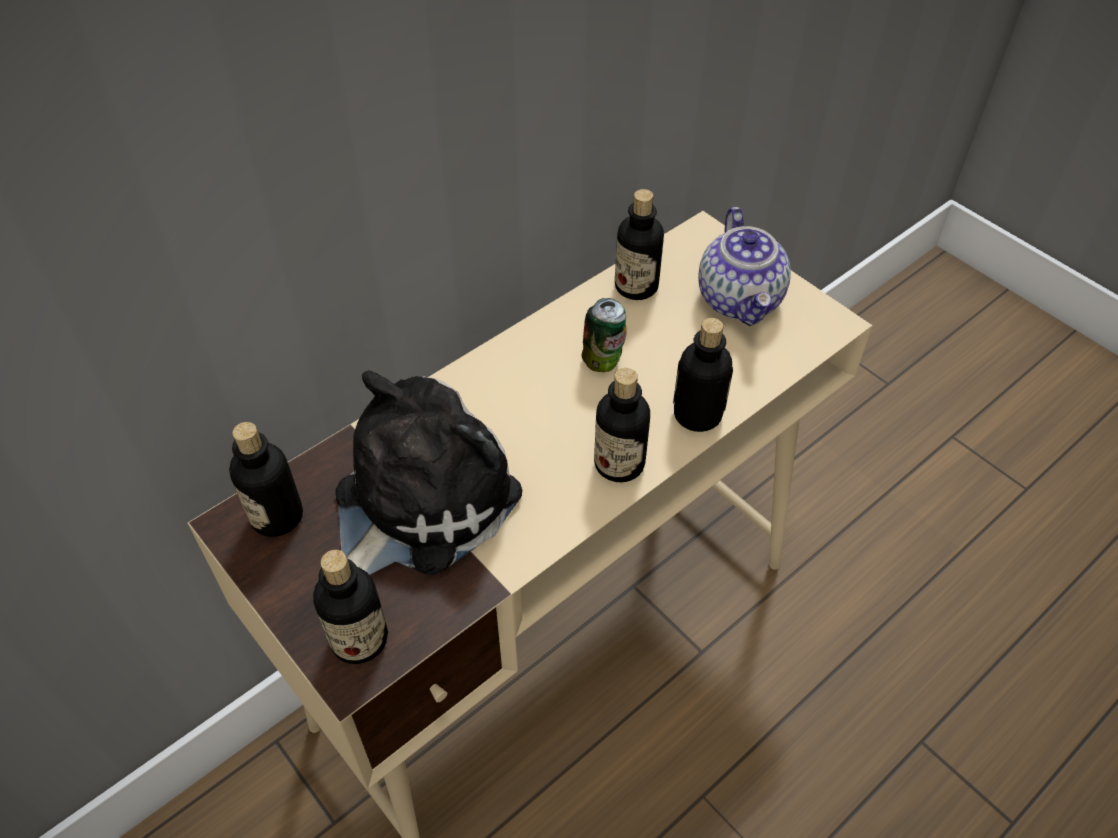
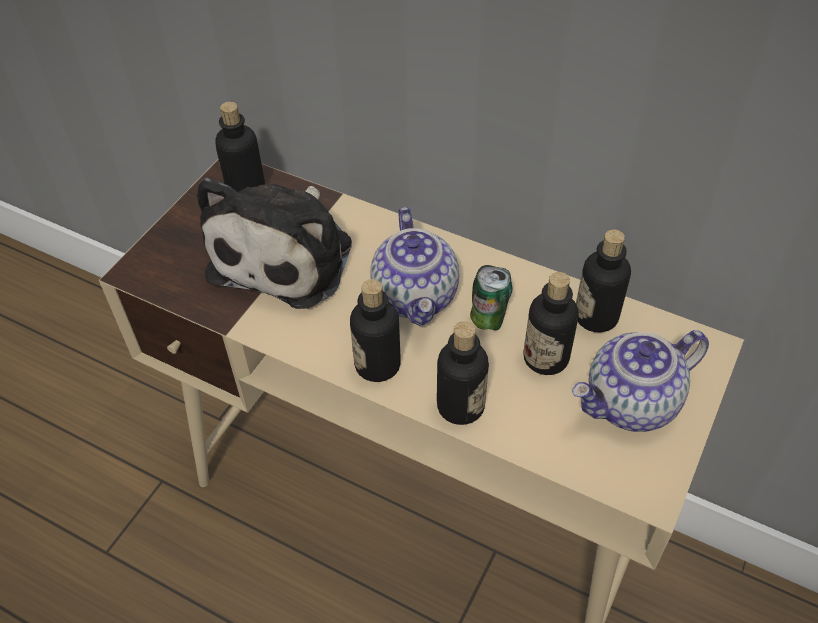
camera: 70 degrees right, 0 degrees up
bottle [313,550,388,664] -> bottle moved to [523,272,579,375]
plush toy [335,370,522,575] -> plush toy turned 90 degrees clockwise [197,178,352,309]
none -> teapot [370,207,459,326]

